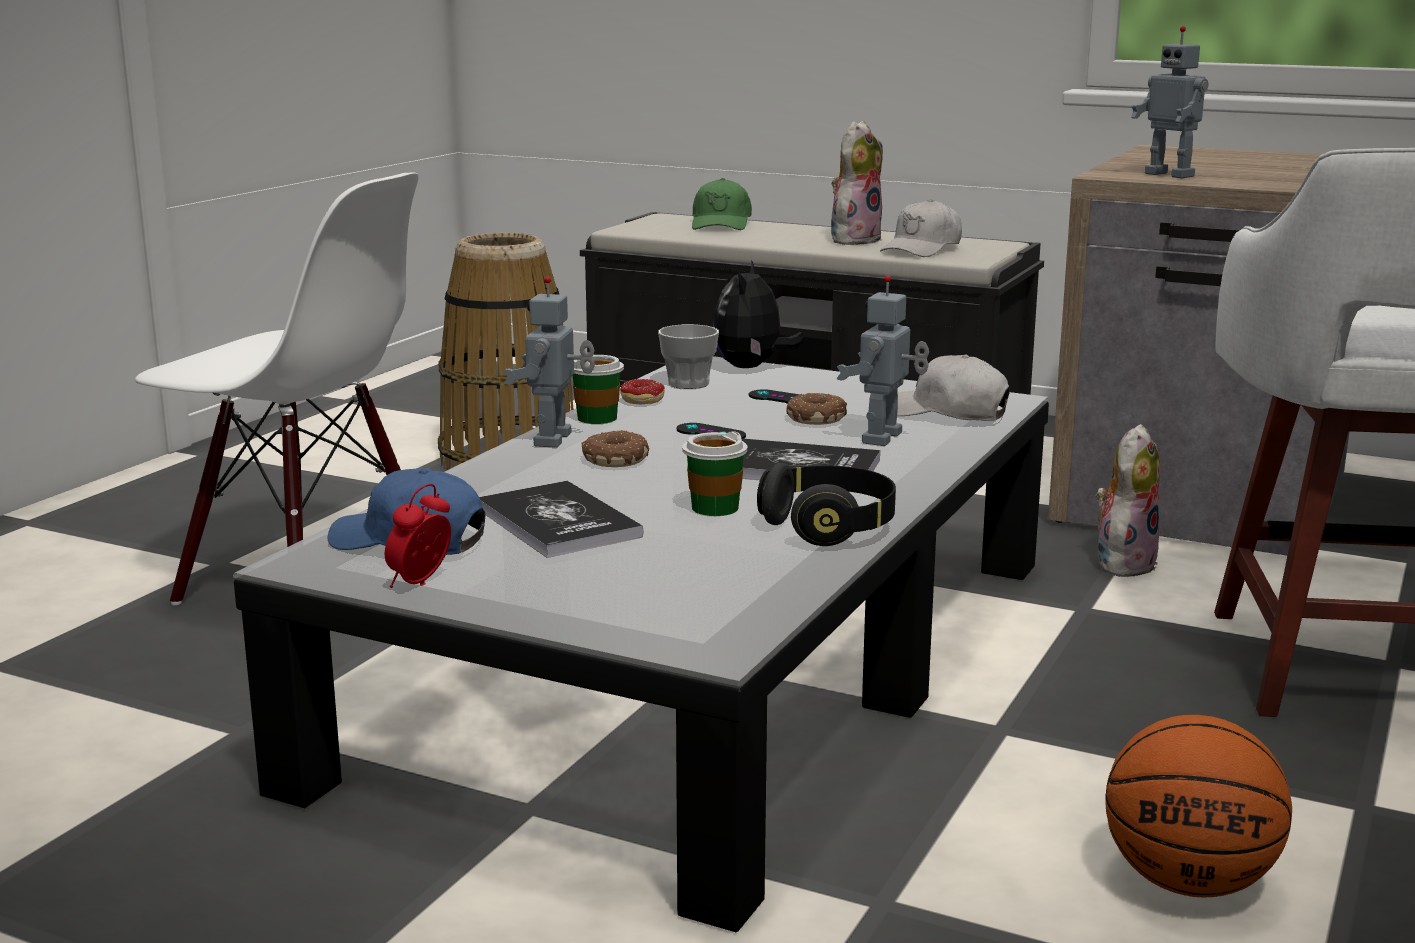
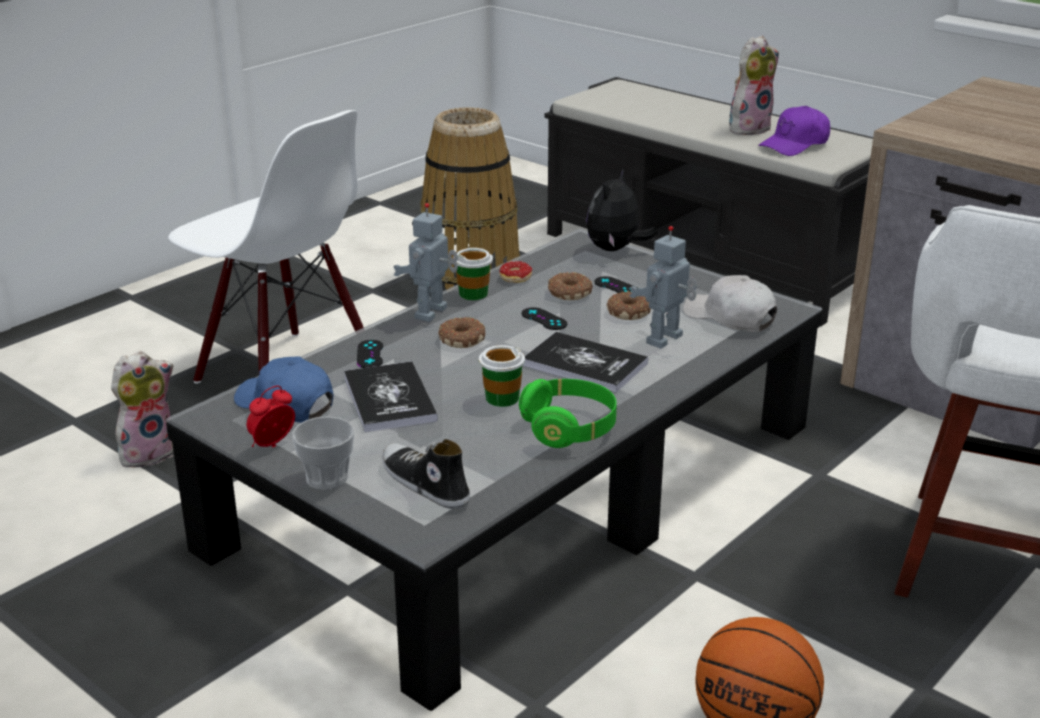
camera: 15 degrees right, 10 degrees up
cup [658,324,719,389] -> cup moved to [292,416,354,490]
green cap [692,178,752,230] -> none
black headphones [757,463,896,546] -> green headphones [519,379,617,448]
white cap [880,199,962,257] -> purple cap [758,106,830,156]
plush toy [1096,424,1160,577] -> plush toy moved to [111,351,174,467]
toy robot [1131,26,1208,178] -> none
none -> black game controller [357,340,383,368]
none -> shoe [382,439,470,509]
none -> donut [548,272,593,300]

